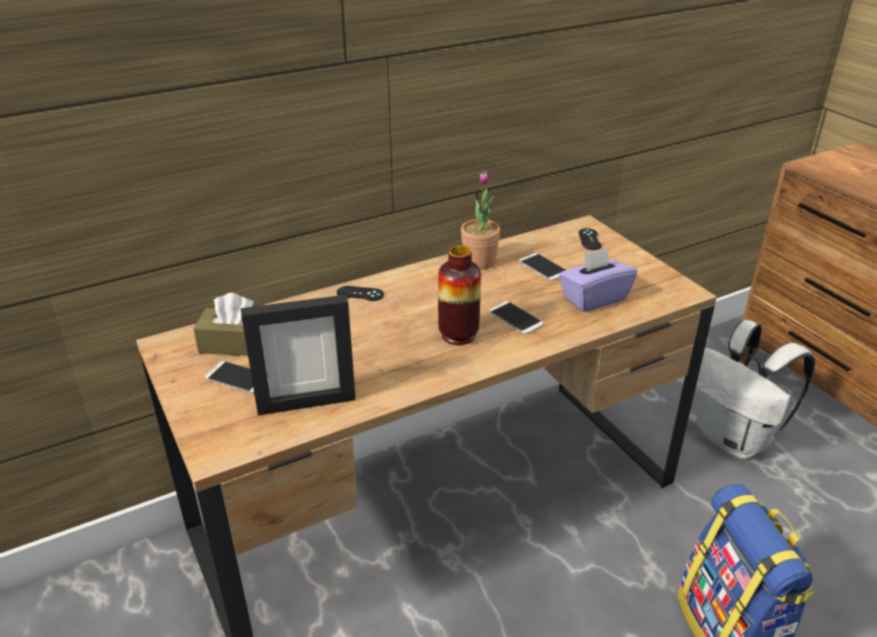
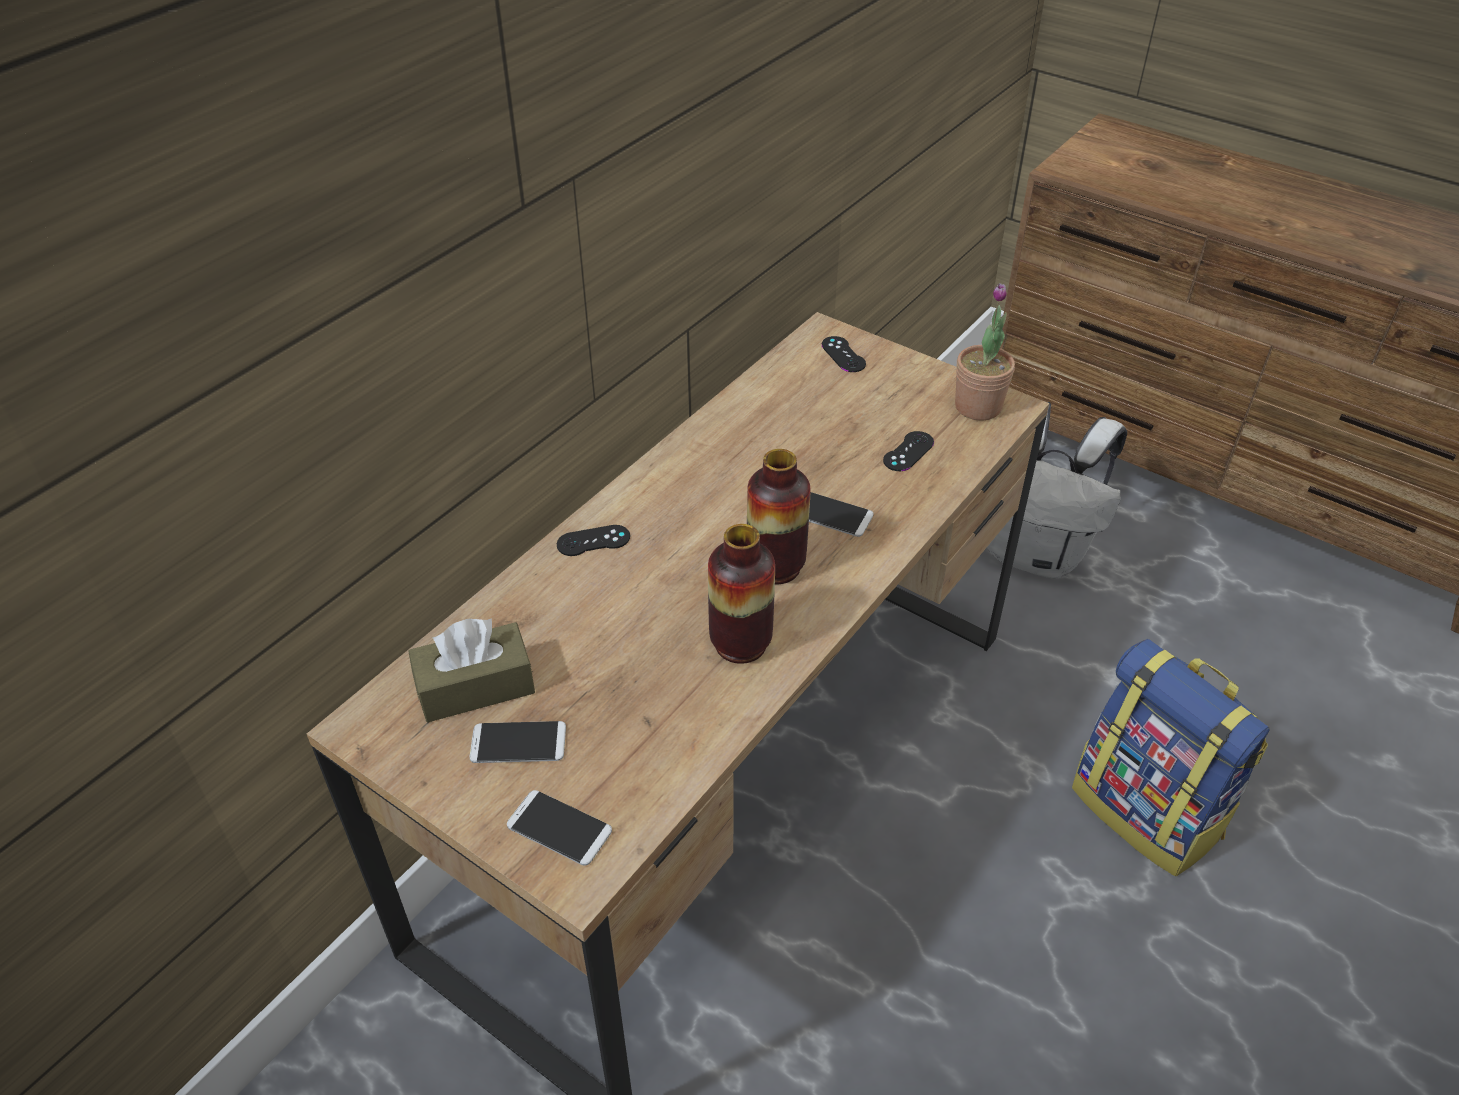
camera: 25 degrees left, 10 degrees up
picture frame [241,295,356,415] -> none
potted plant [461,172,500,270] -> potted plant moved to [955,283,1015,421]
phone [519,253,566,281] -> phone moved to [507,790,612,866]
purple tissue box [559,247,637,312] -> black game controller [883,431,934,471]
none -> vase [708,524,775,664]

